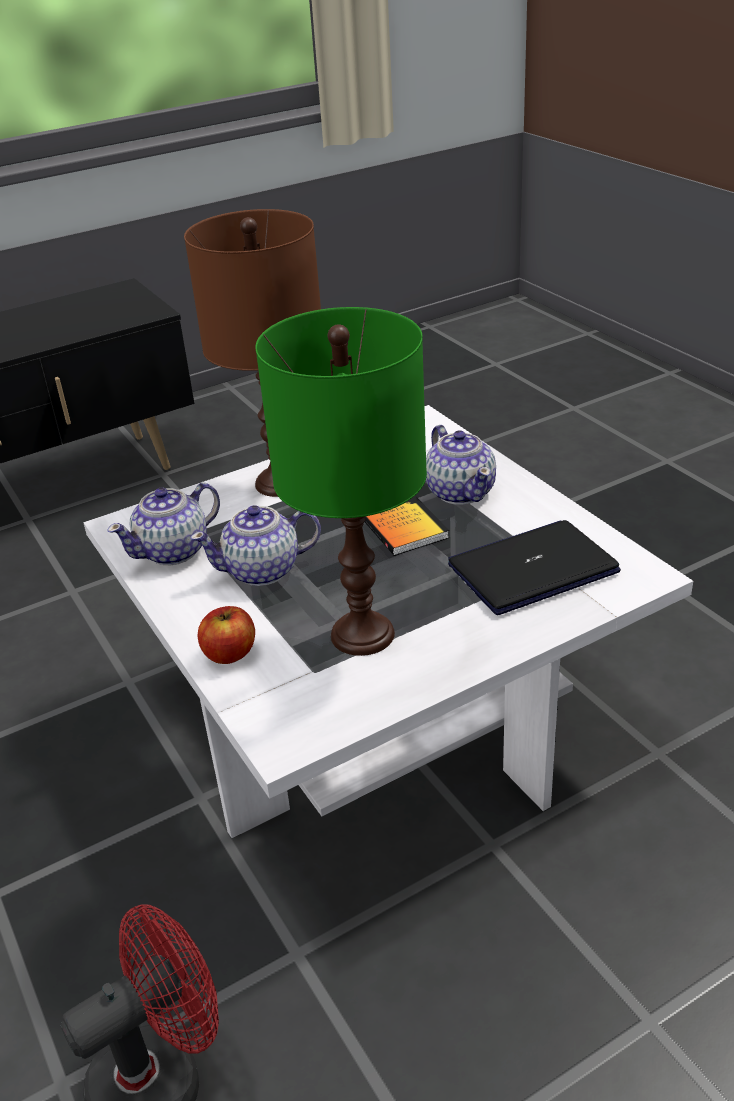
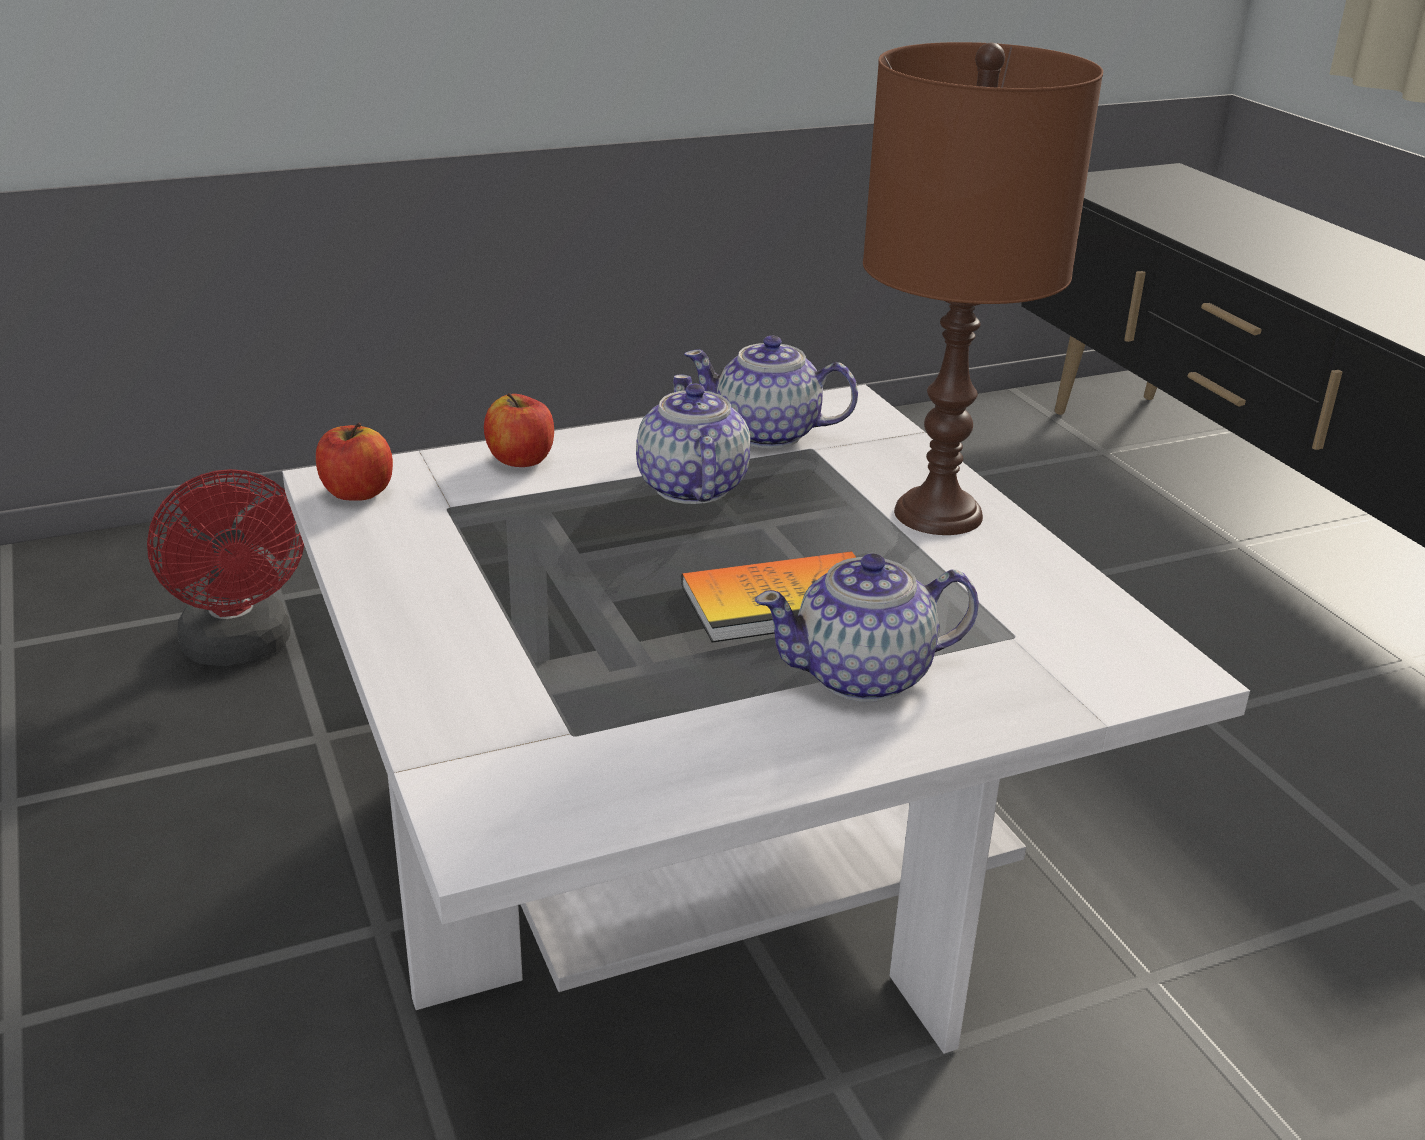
camera: 95 degrees right, 5 degrees down
teapot [107,482,220,565] -> teapot turned 45 degrees counterclockwise [684,336,858,449]
green table lamp [255,307,427,656] -> none
laptop [448,520,621,615] -> none
none -> apple [316,423,393,501]

